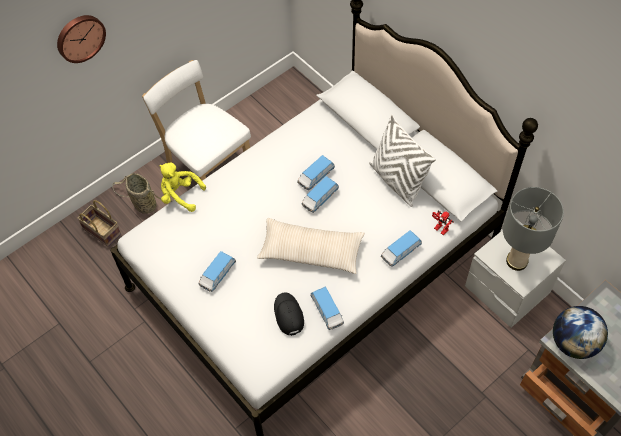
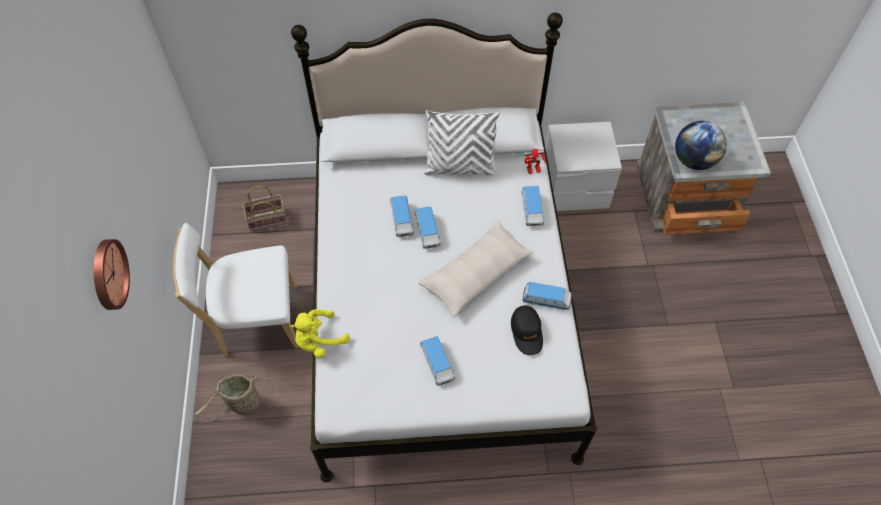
camera: 55 degrees left, 0 degrees up
basket [77,200,121,247] -> basket moved to [242,185,287,232]
black cap [274,293,304,336] -> black cap turned 120 degrees counterclockwise [511,306,543,355]
grey table lamp [503,187,564,271] -> none

